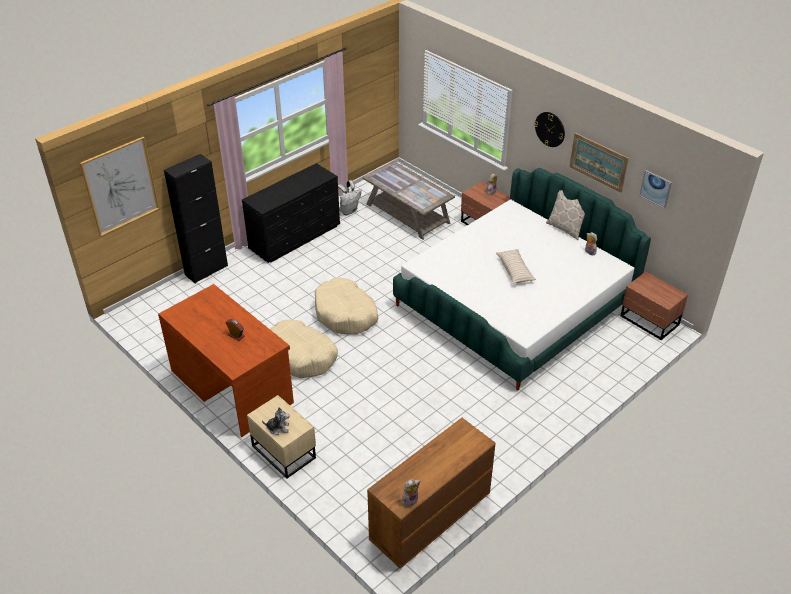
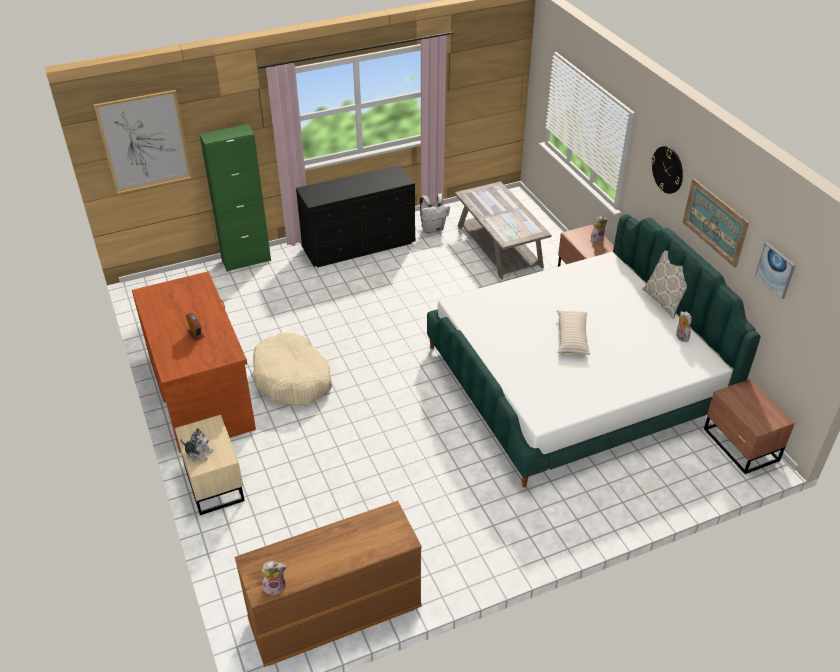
camera: 20 degrees right, 0 degrees up
black cabinet [164,154,228,283] -> green cabinet [199,124,271,272]
beige dog bed [315,277,378,334] -> none

